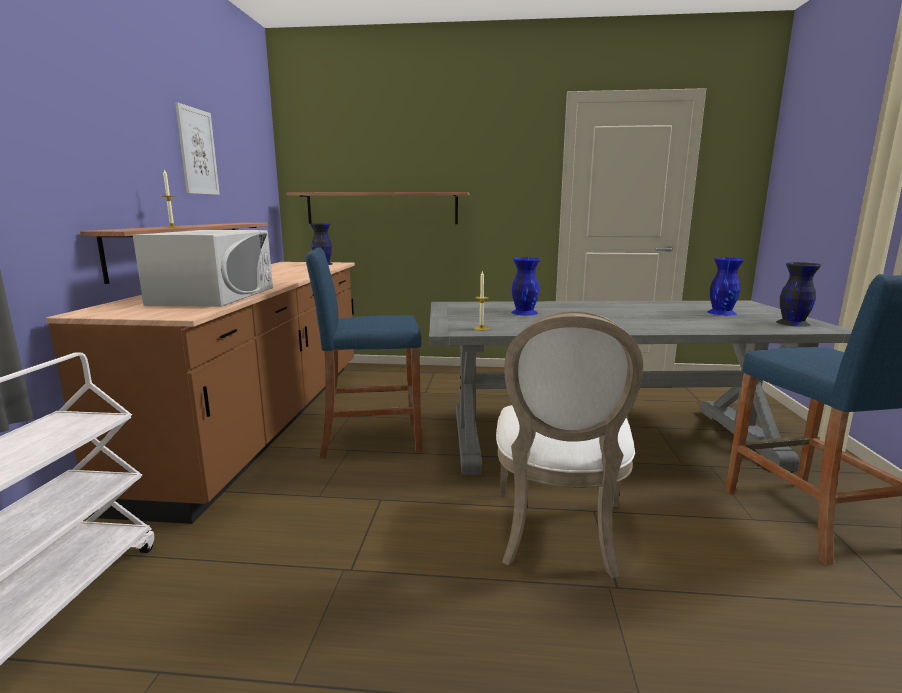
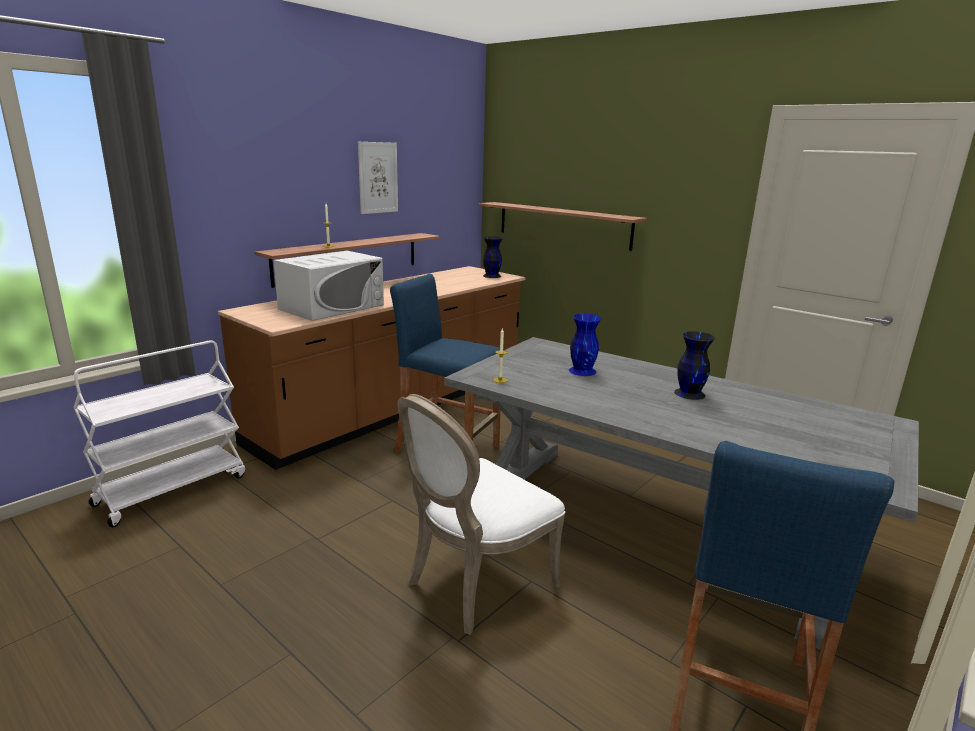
camera: 35 degrees right, 5 degrees up
blue vase [707,257,744,316] -> none
black vase [776,262,821,327] -> black vase moved to [674,331,715,400]

